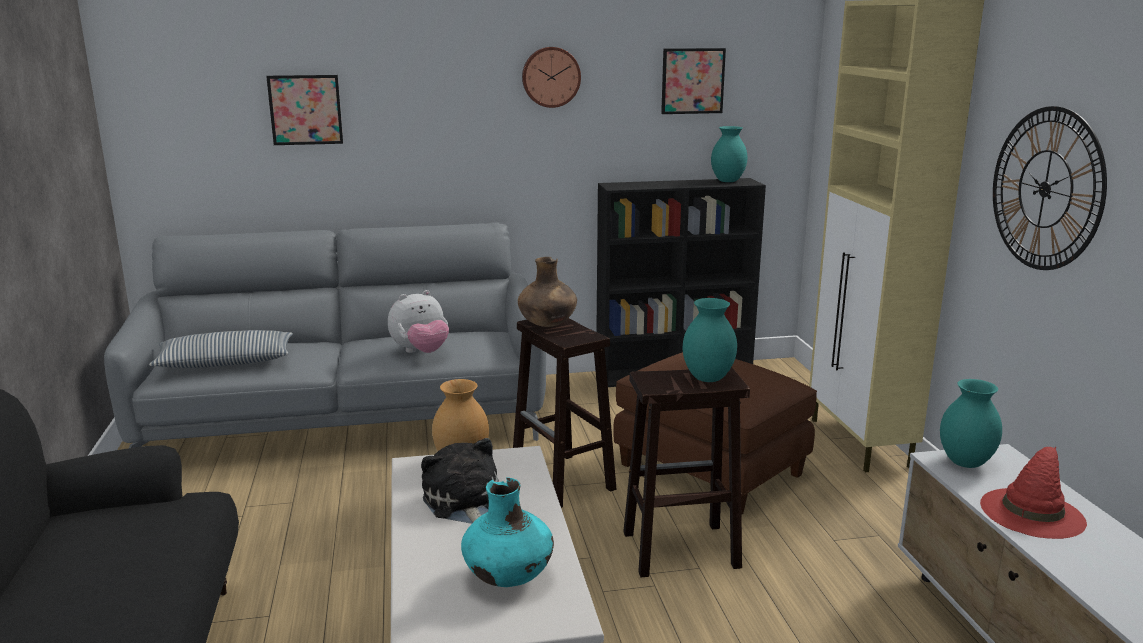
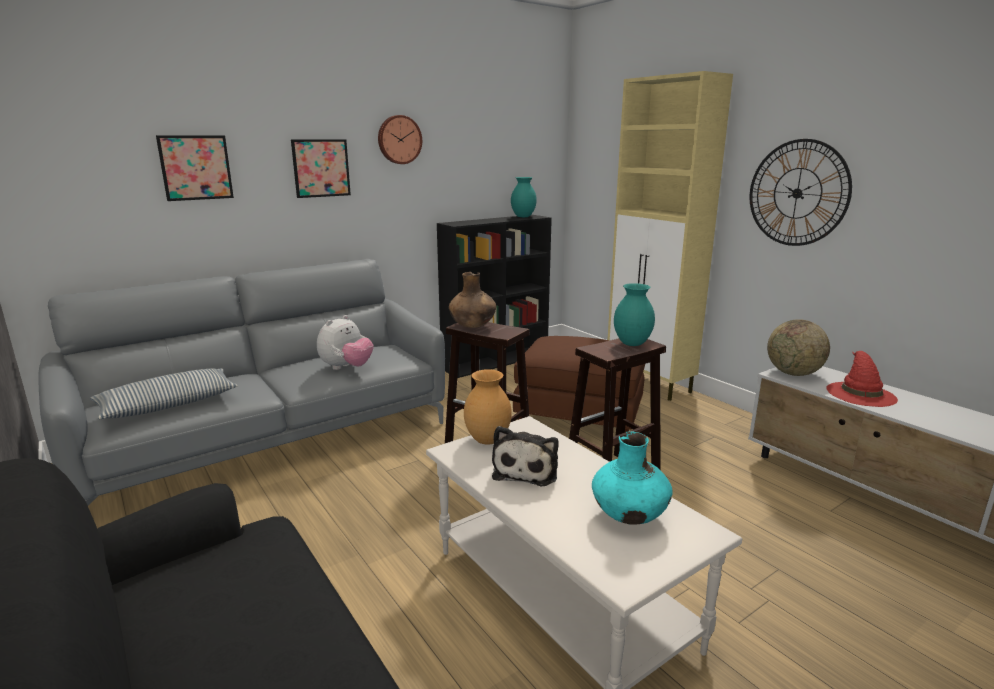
camera: 25 degrees left, 0 degrees up
plush toy [421,438,498,524] -> plush toy turned 120 degrees counterclockwise [492,426,559,486]
picture [661,48,726,114] -> picture moved to [291,139,351,198]
turquoise vase [940,379,1002,468] -> globe [767,319,830,376]

